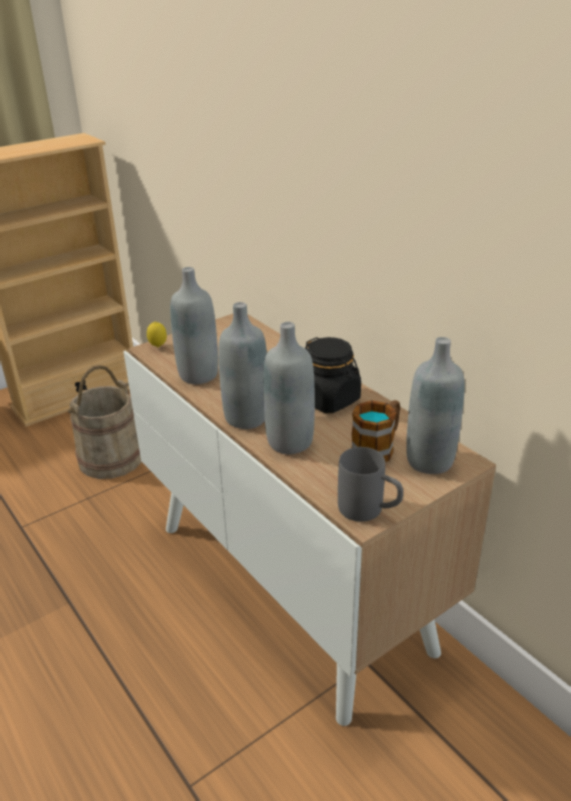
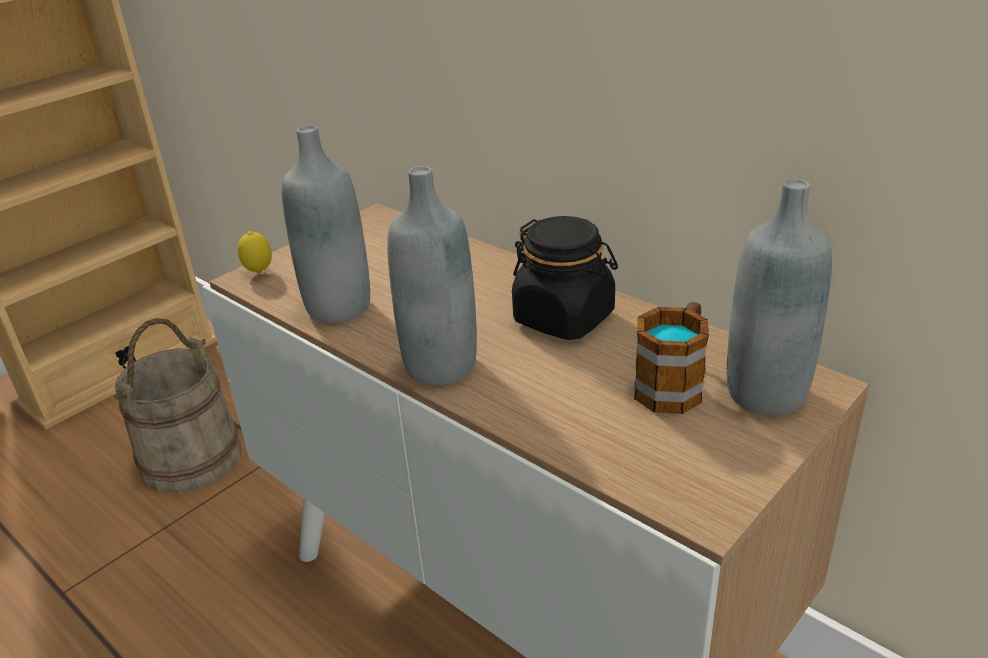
camera: 10 degrees left, 0 degrees up
grey bottle [263,322,315,454] -> none
grey mug [338,447,403,522] -> none

